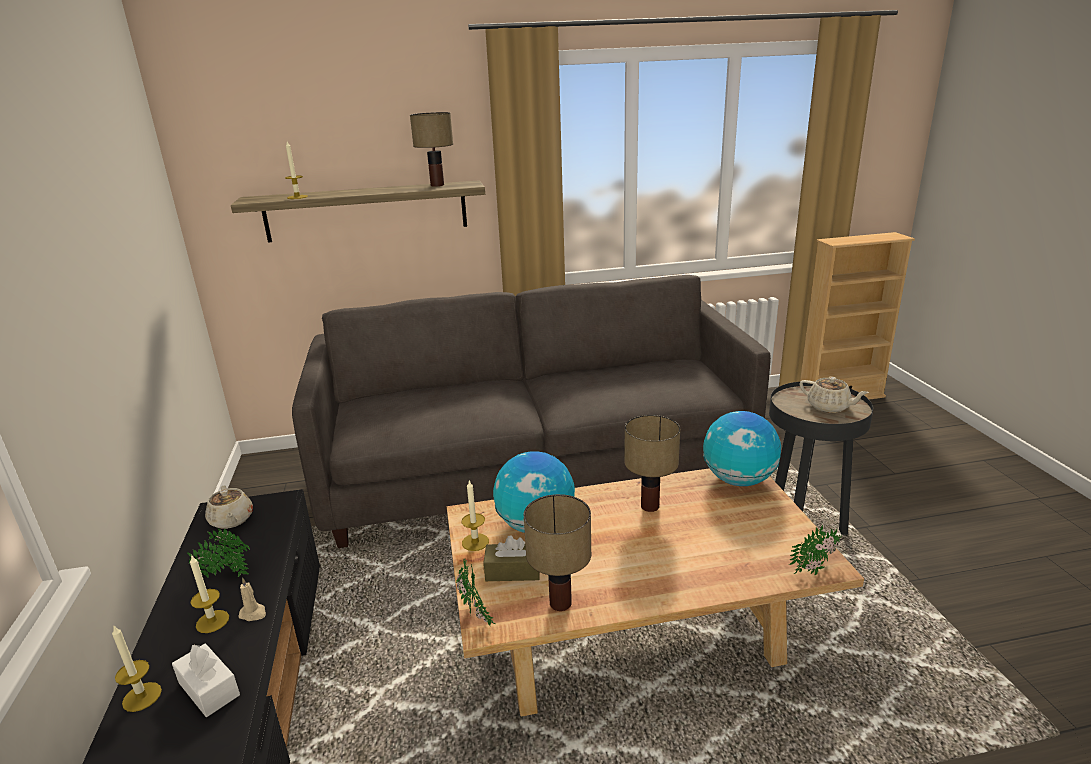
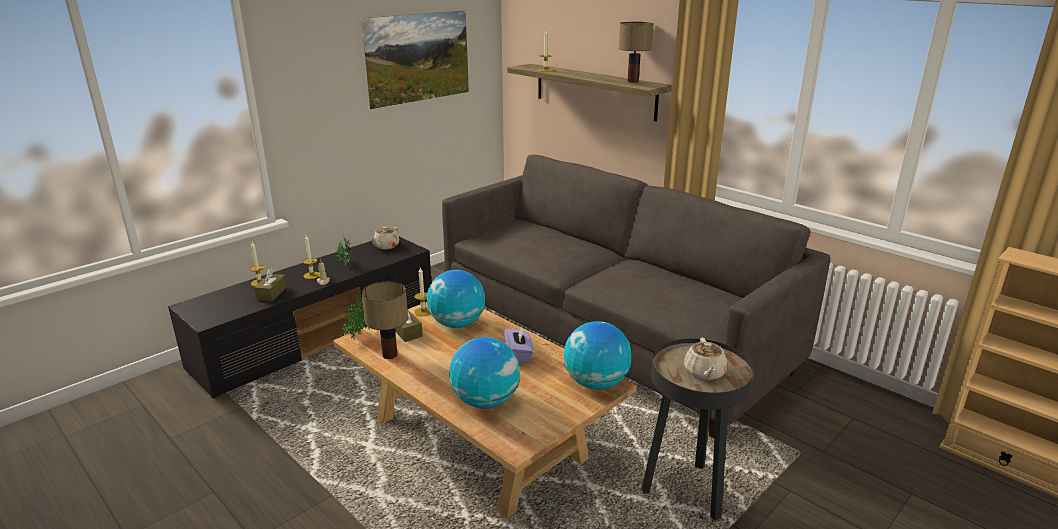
camera: 55 degrees right, 0 degrees up
white tissue box [172,644,240,717] -> brown tissue box [254,268,287,301]
table lamp [624,415,680,512] -> purple tissue box [504,326,533,364]
potted plant [789,525,842,575] -> none
none -> picture [361,10,469,109]
none -> globe [449,337,520,408]

